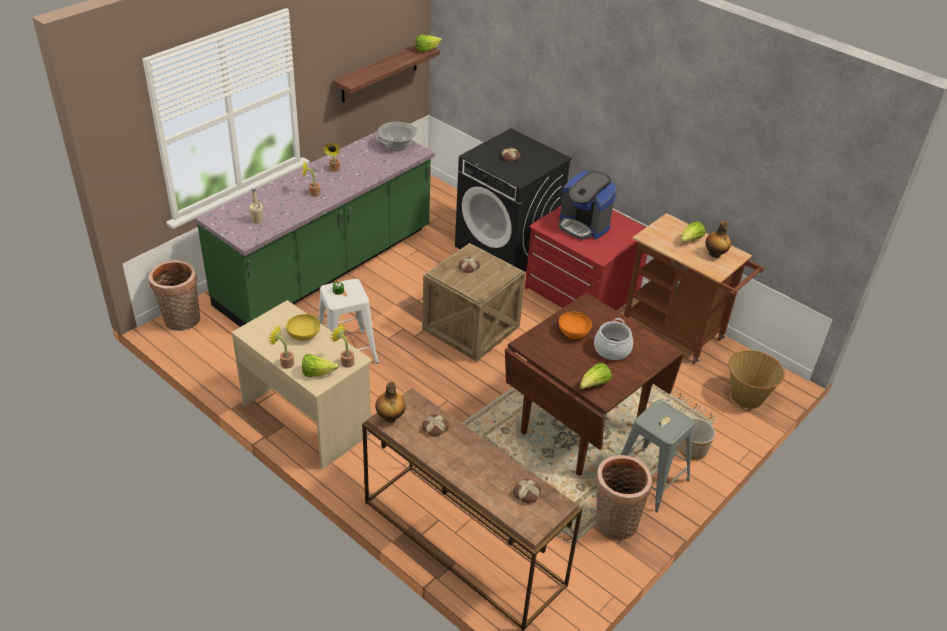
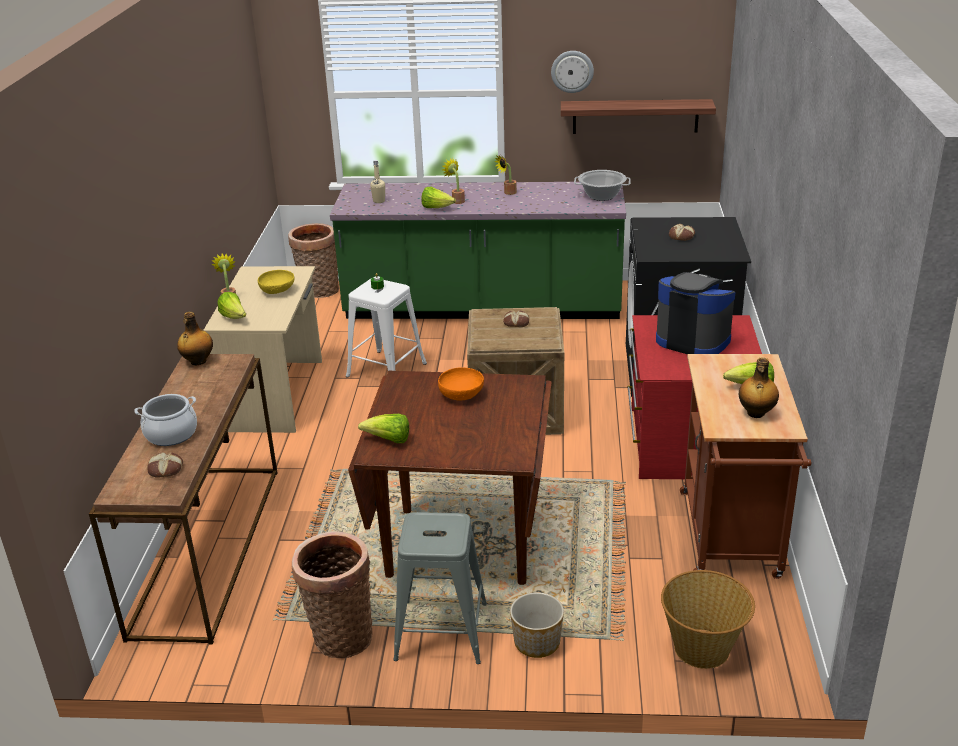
camera: 55 degrees right, 10 degrees down
potted plant [331,324,354,368] -> none
lettuce [415,35,442,52] -> lettuce moved to [421,186,456,208]
bread [422,414,449,437] -> none
coffee machine [559,171,617,240] -> coffee machine turned 120 degrees clockwise [656,272,735,354]
cooking pot [594,318,633,360] -> cooking pot moved to [134,394,197,446]
none -> wall clock [551,51,594,93]

